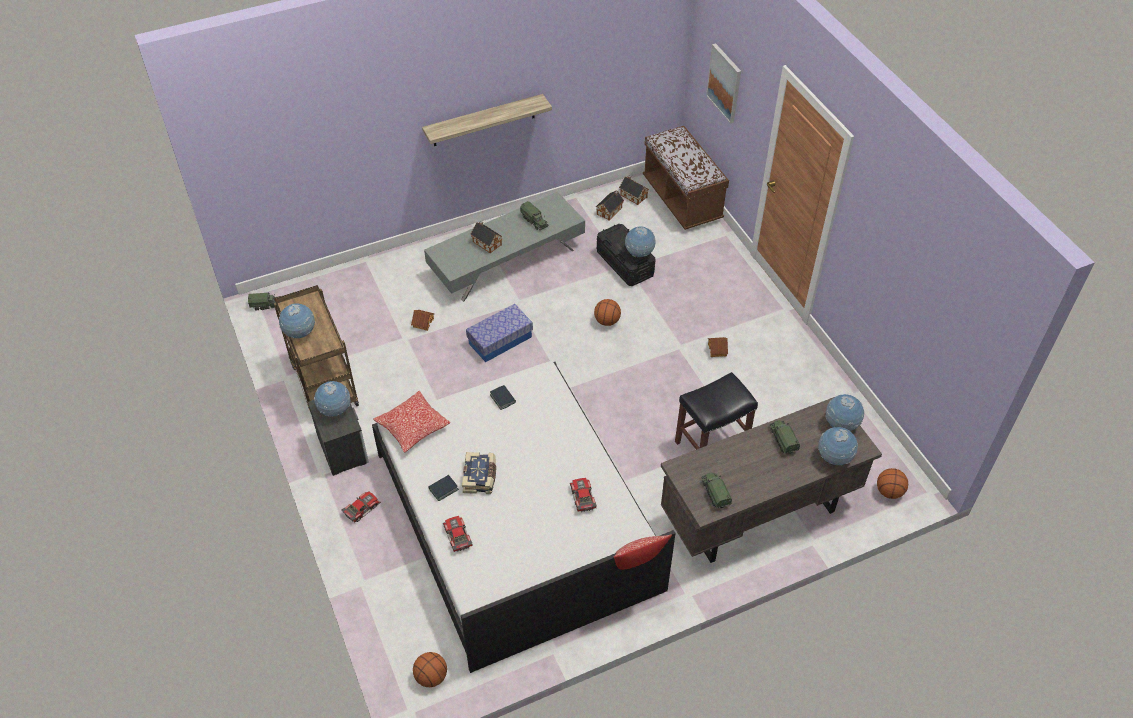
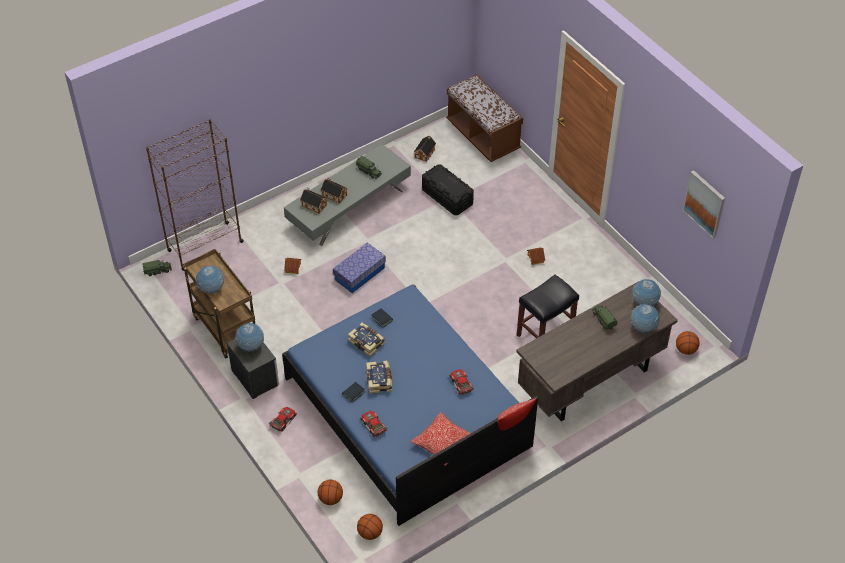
camera: 10 degrees left, 0 degrees up
white bed [372,361,676,673] -> blue bed [282,285,538,526]
pillow [374,391,450,453] -> pillow moved to [411,412,471,466]
shelf [422,94,552,146] -> none
basketball [594,299,621,326] -> basketball moved to [318,480,343,505]
toy house [619,175,649,205] -> toy house moved to [300,188,327,214]
globe [625,227,656,257] -> none
toy truck [702,472,732,509] -> none
picture [706,44,741,124] -> picture moved to [683,170,725,238]
none -> brown bookcase [146,119,244,271]
none -> book [347,322,385,357]

